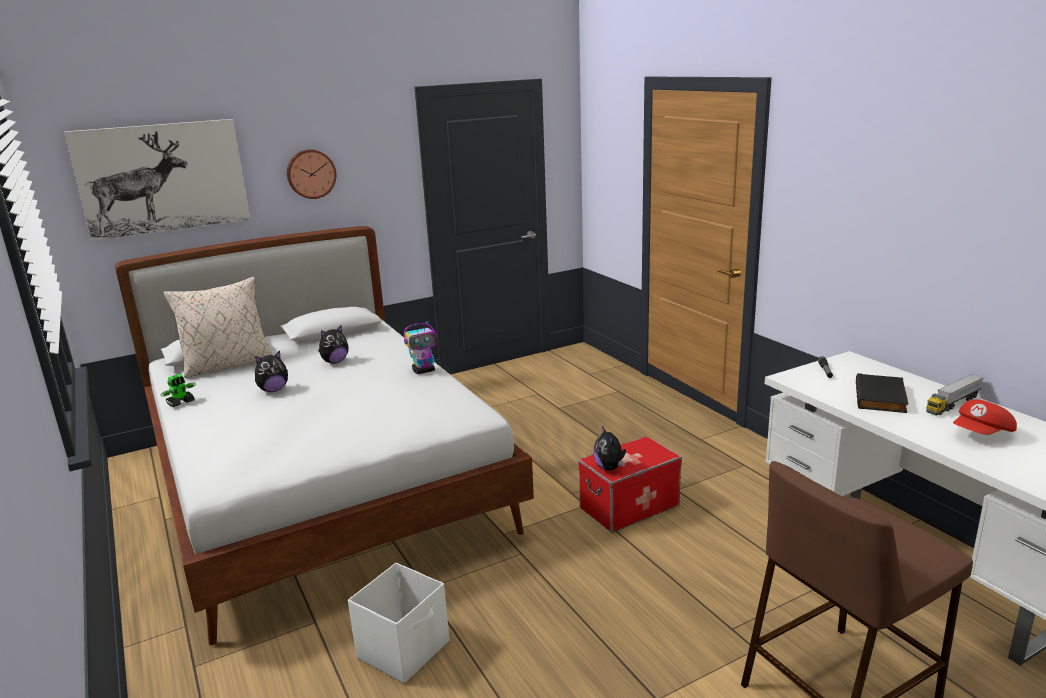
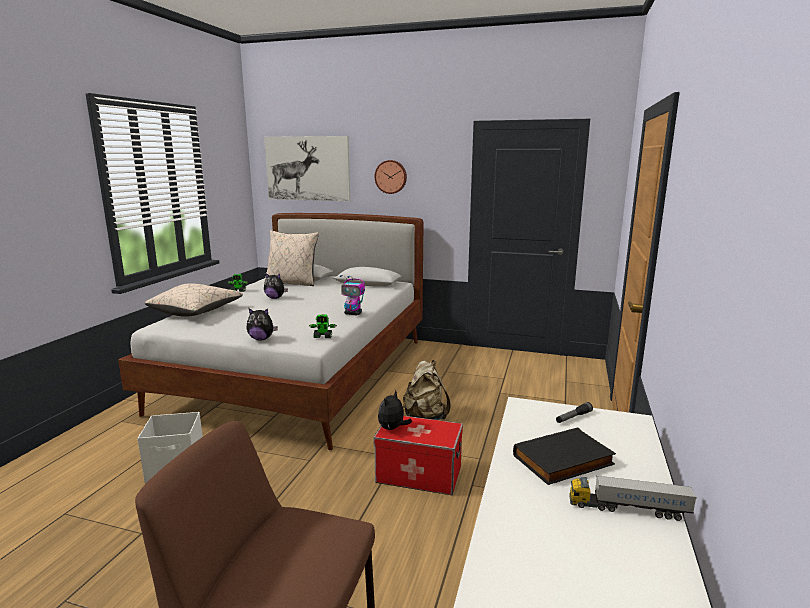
camera: 45 degrees right, 5 degrees down
plush toy [318,326,349,364] -> plush toy moved to [246,308,278,340]
red cap [953,399,1017,435] -> none
none -> beige pillow [145,283,243,317]
none -> toy robot [309,315,337,338]
none -> beige backpack [403,360,450,420]

